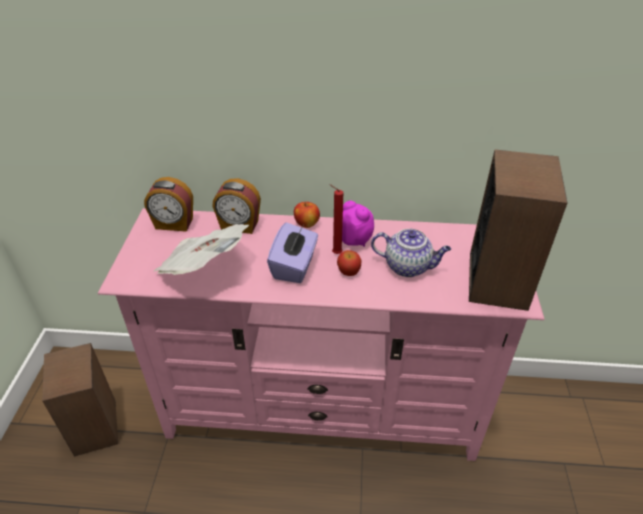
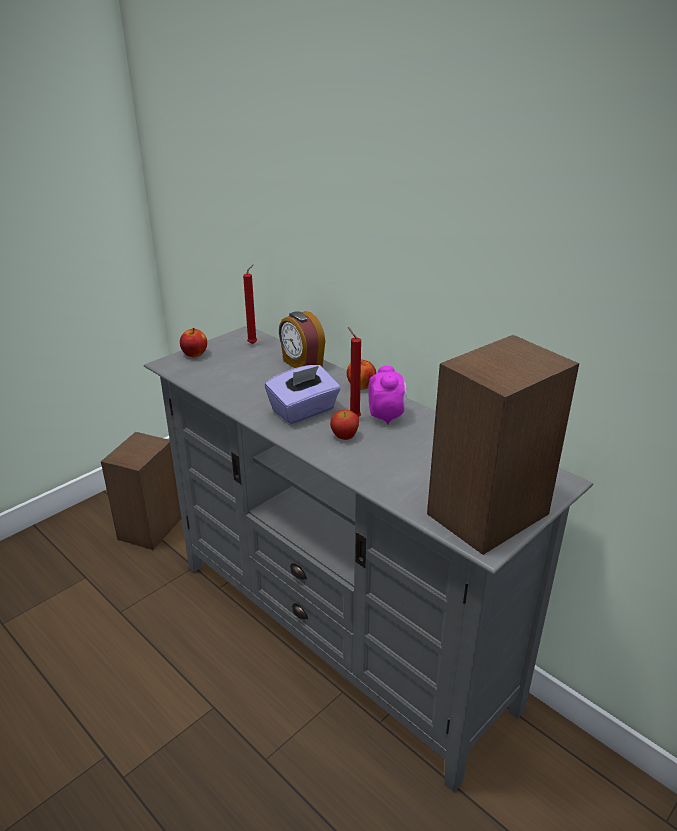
camera: 40 degrees right, 10 degrees down
pink tv stand [98,208,545,461] -> grey tv stand [144,326,593,792]
alarm clock [144,177,193,232] -> red candle [243,264,257,344]
newspaper [154,224,249,275] -> none
teapot [371,229,451,277] -> none
none -> apple [180,328,207,357]

